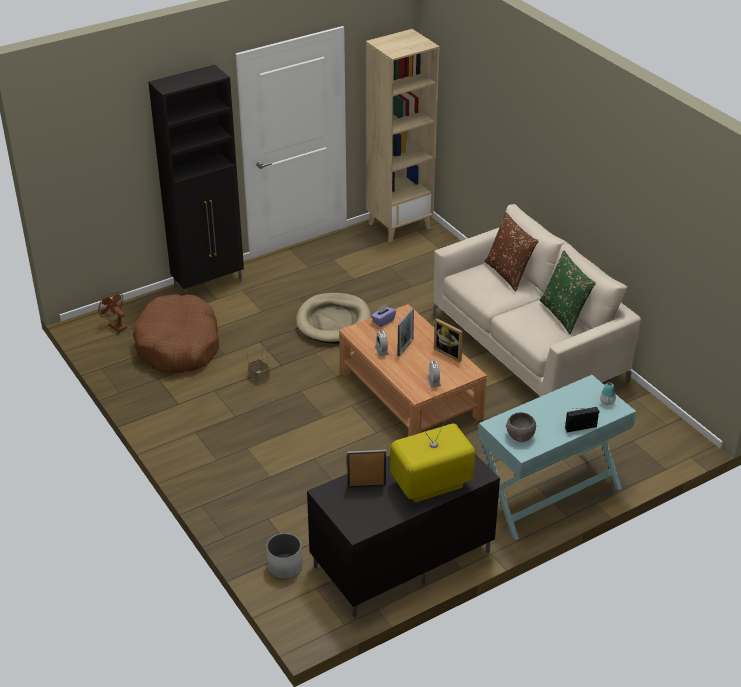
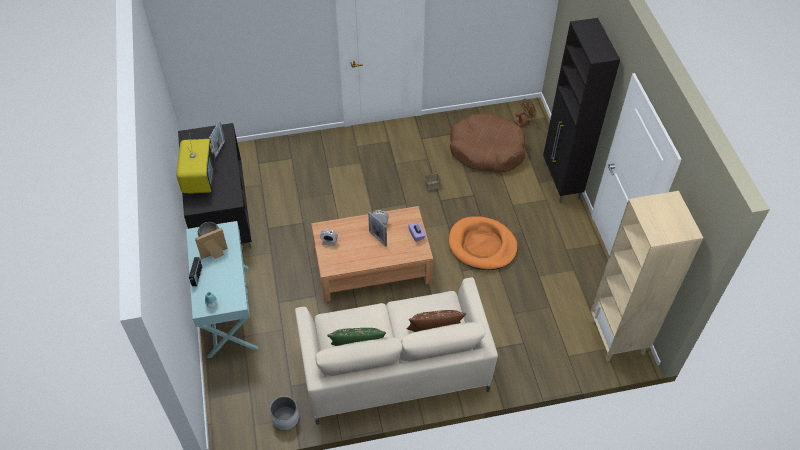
camera: 110 degrees right, 15 degrees up
white planter [266,533,303,579] -> white planter moved to [270,396,299,430]
beige dog bed [296,293,371,344] -> orange dog bed [449,216,518,270]
picture frame [434,318,463,362] -> picture frame moved to [195,228,227,259]

